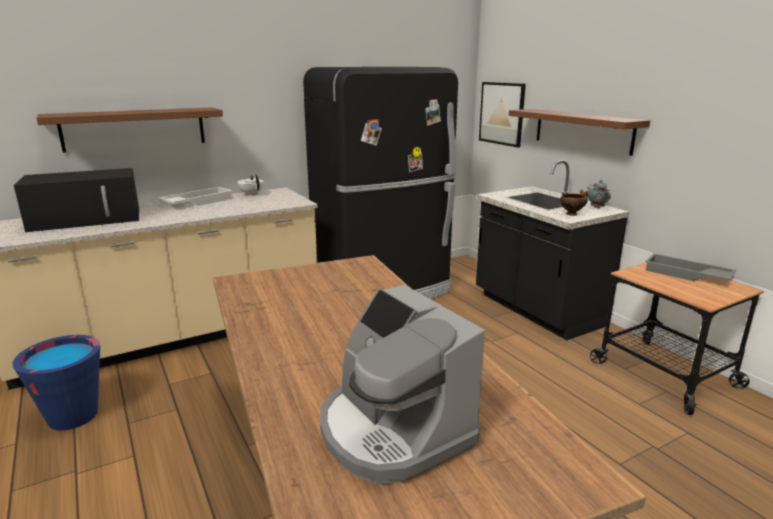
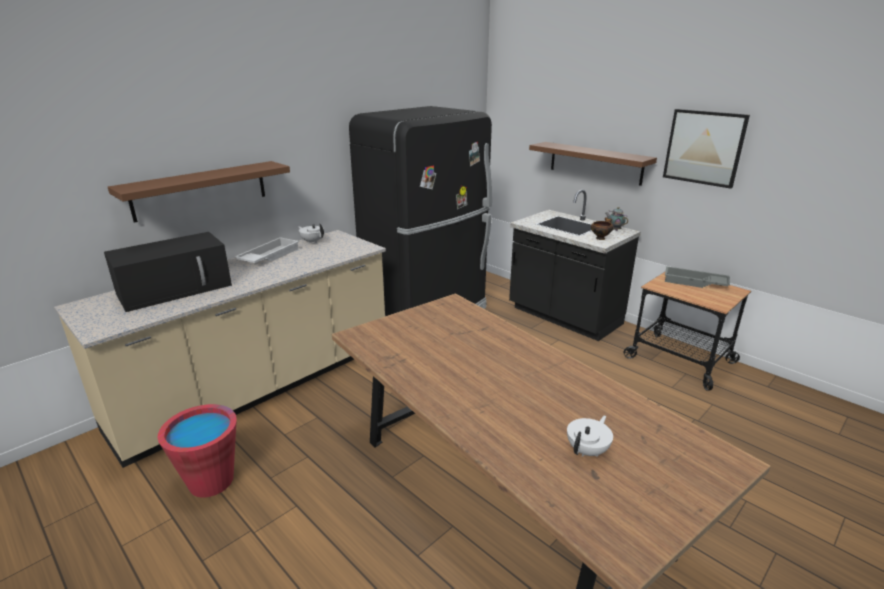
camera: 15 degrees left, 5 degrees up
blue bucket [12,335,100,431] -> red bucket [158,404,237,497]
coffee machine [320,285,485,484] -> white teapot [567,416,613,457]
picture [479,82,526,148] -> picture moved to [663,109,750,189]

